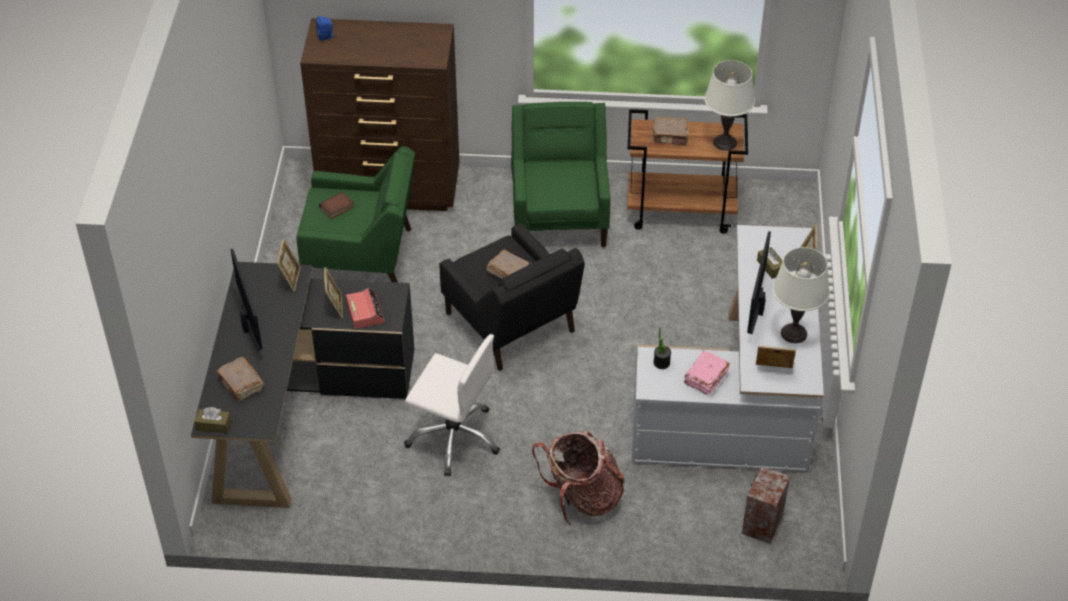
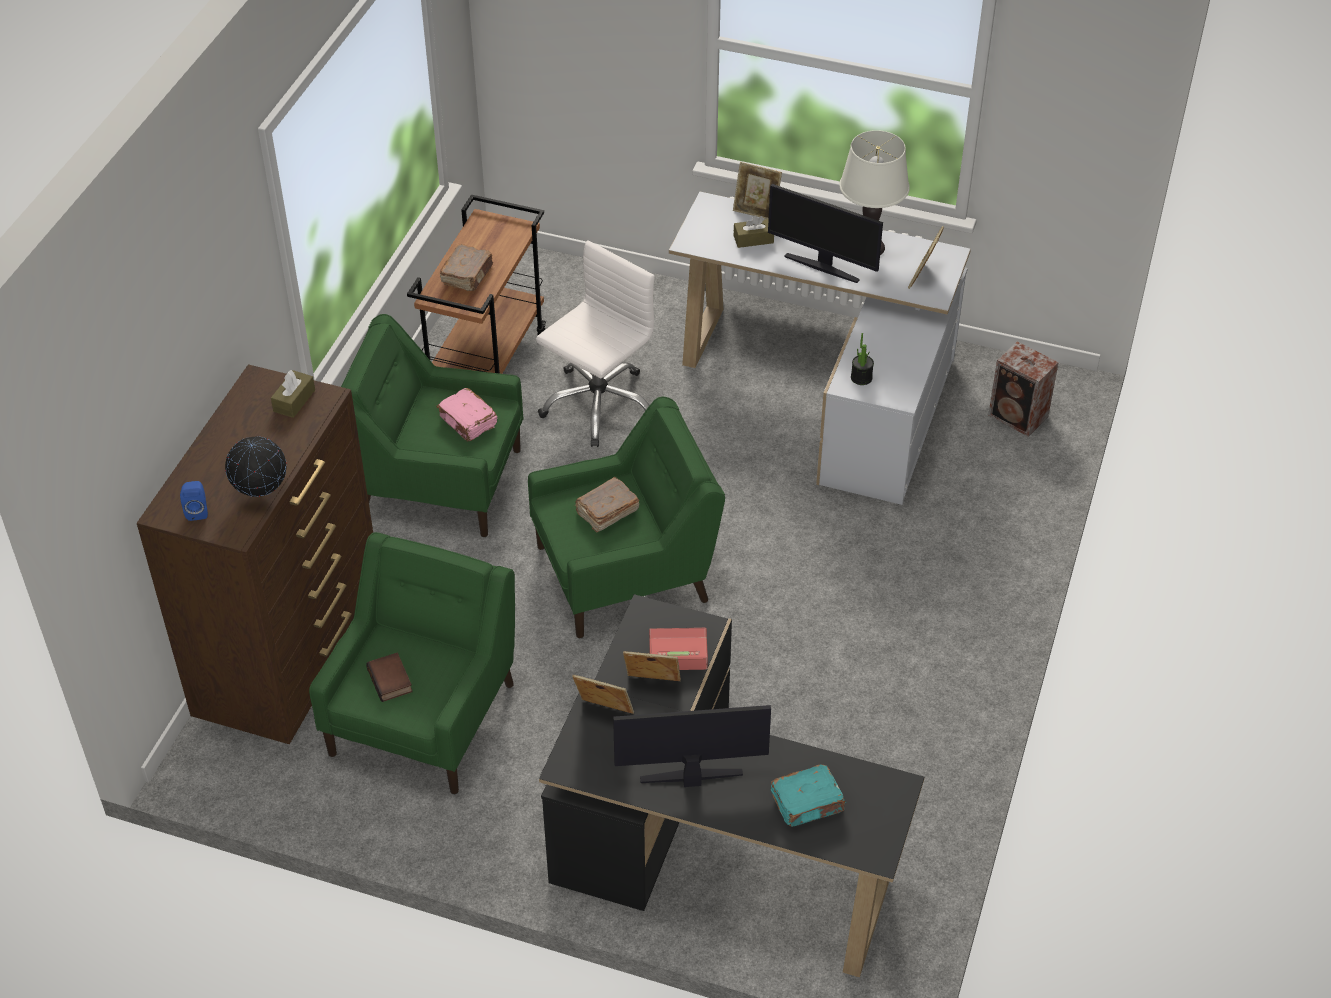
camera: 75 degrees left, 0 degrees up
brown tissue box [194,407,231,434] -> brown tissue box moved to [271,370,315,418]
brown book [216,357,263,402] -> turquoise book [771,764,846,827]
white office chair [404,334,500,476] -> white office chair moved to [536,240,655,447]
black armchair [440,223,585,371] -> green armchair [528,397,725,638]
backpack [532,431,625,525] -> none
pink book [684,351,730,395] -> pink book moved to [436,388,498,442]
white table lamp [704,60,755,151] -> none
none -> globe [225,436,287,497]

